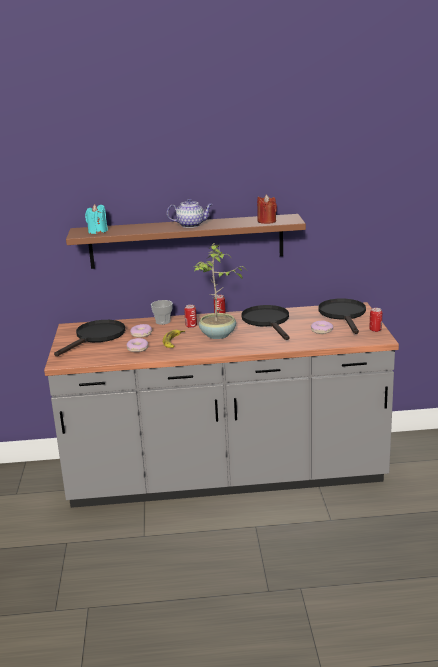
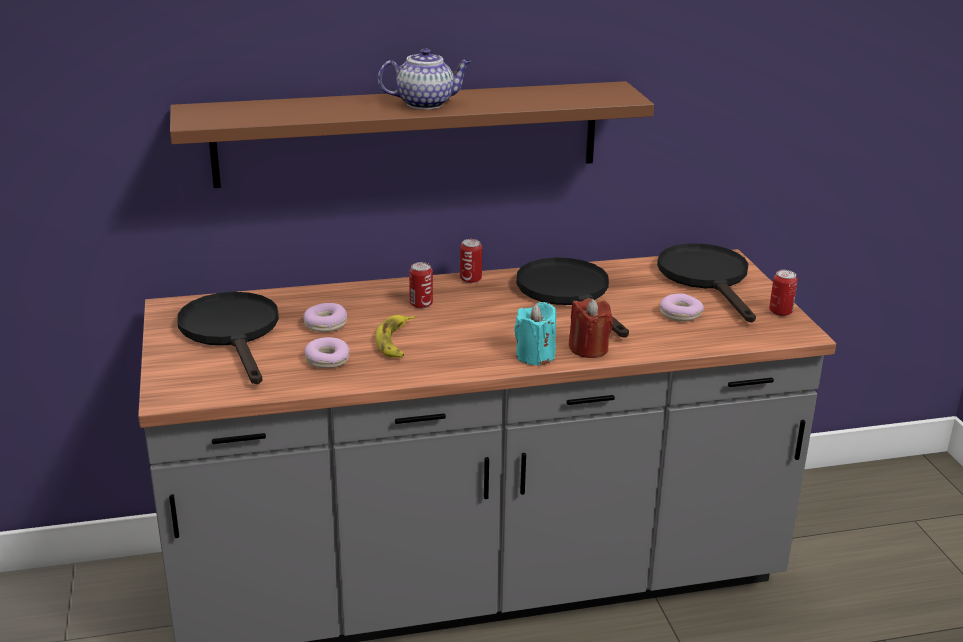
camera: 10 degrees left, 5 degrees up
black frying pan [54,320,125,356] -> black frying pan turned 45 degrees counterclockwise [177,292,279,384]
turquoise candle [85,204,108,234] -> turquoise candle moved to [514,302,556,366]
cup [151,300,173,325] -> none
potted plant [194,243,246,339] -> none
red candle [257,195,277,224] -> red candle moved to [569,298,613,358]

